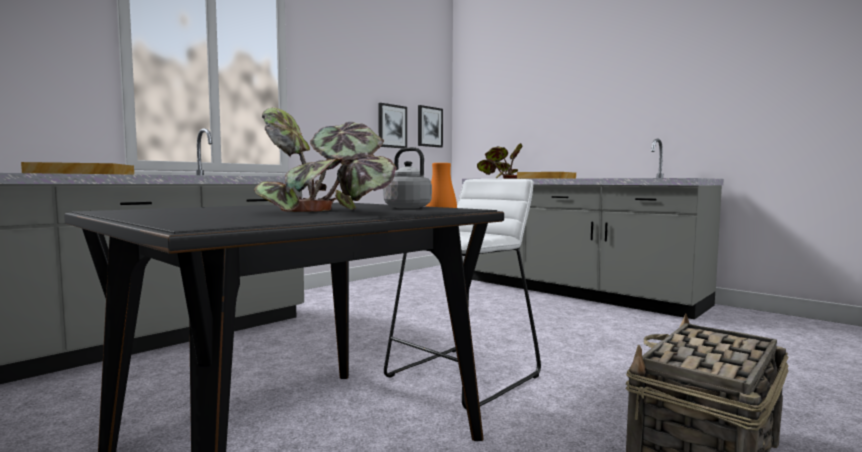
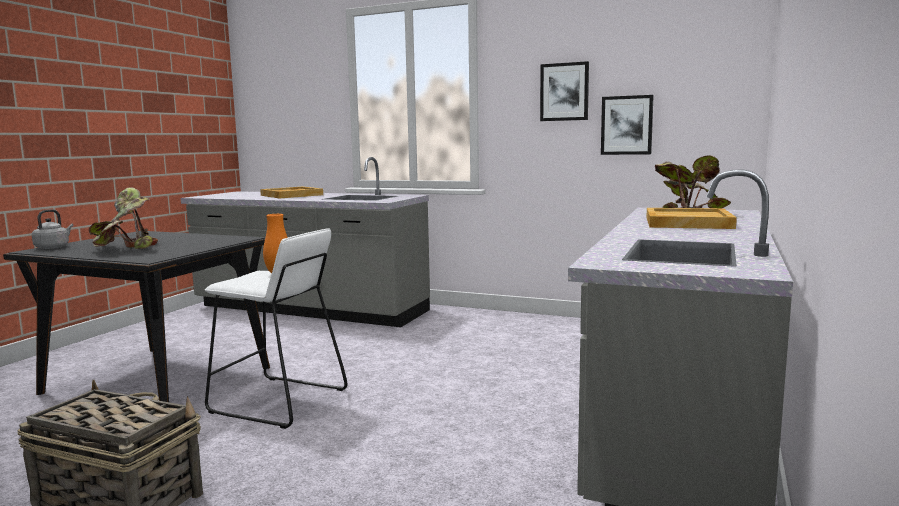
camera: 70 degrees right, 5 degrees up
grey kettle [384,147,432,209] -> grey kettle moved to [32,209,73,249]
picture [418,105,443,148] -> picture moved to [540,61,589,121]

